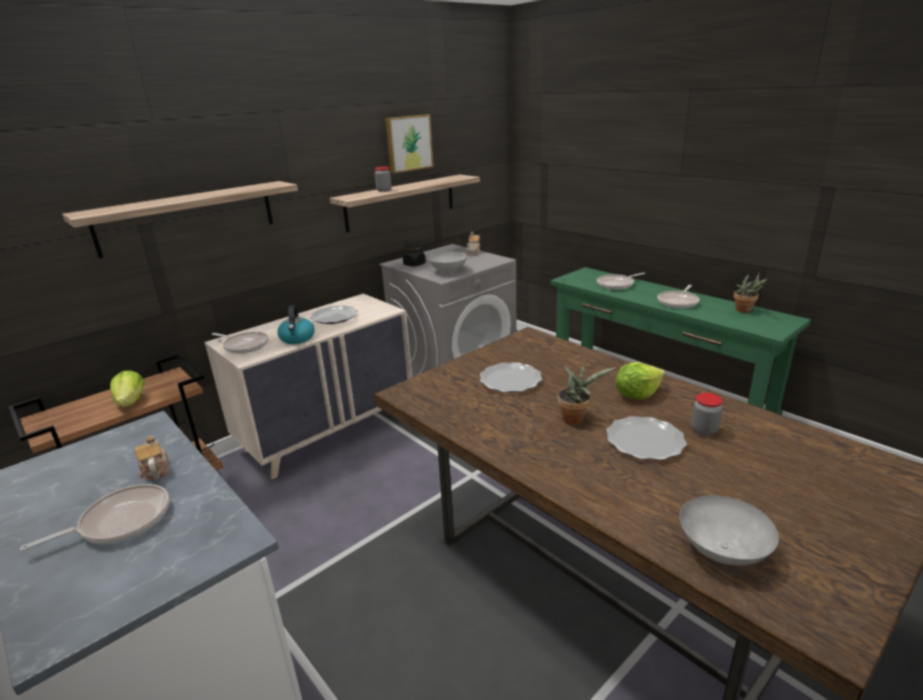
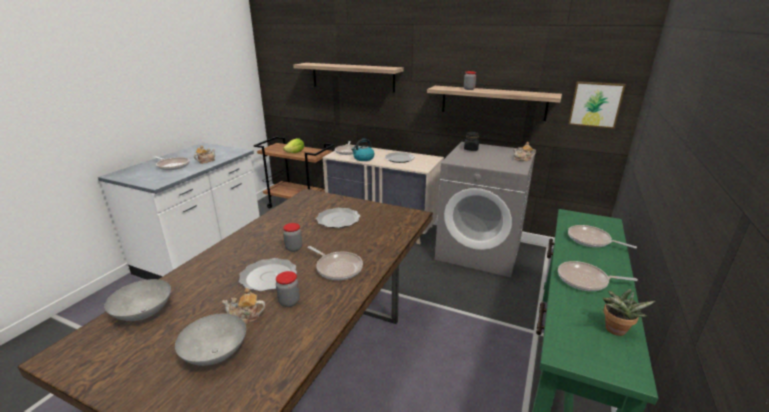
camera: 65 degrees right, 0 degrees up
picture [385,114,434,173] -> picture moved to [569,81,626,129]
grey bowl [428,251,468,273] -> grey bowl moved to [175,313,246,366]
potted plant [557,363,615,424] -> jar [283,223,302,252]
lettuce [615,362,665,399] -> frying pan [307,246,363,280]
none -> teapot [222,288,265,324]

